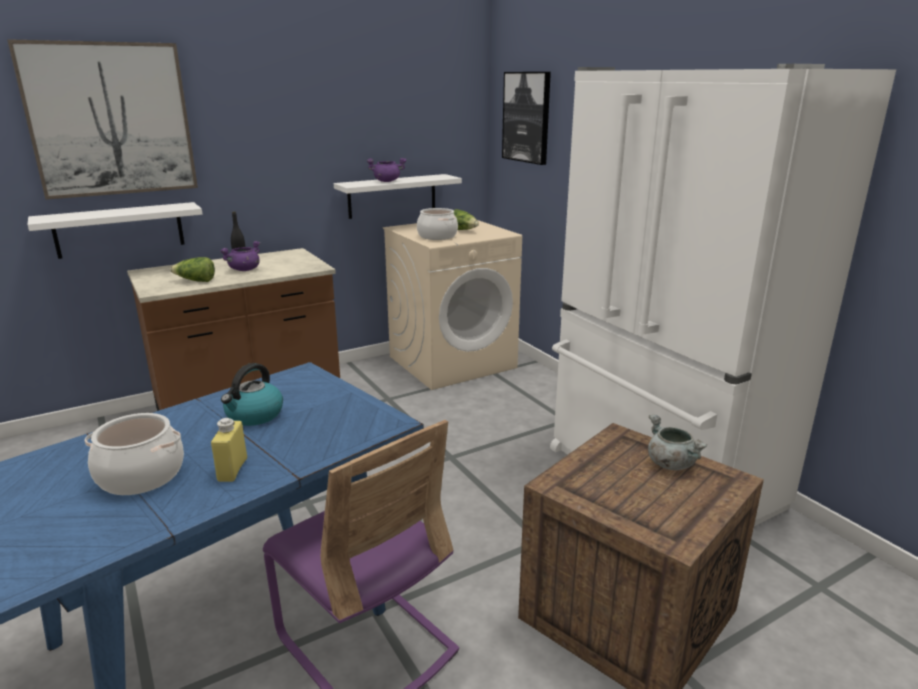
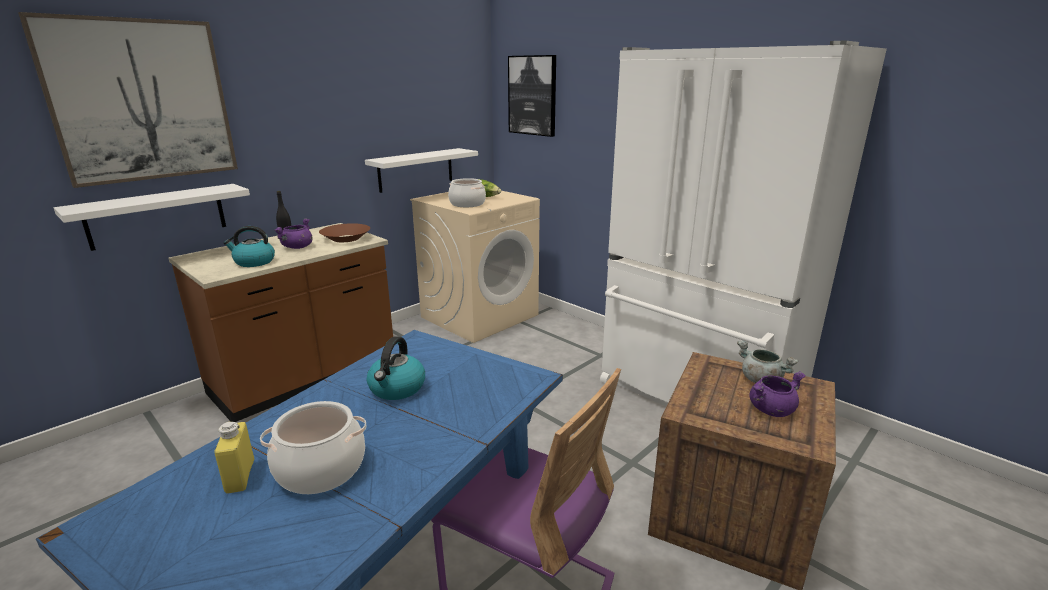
camera: 15 degrees left, 0 degrees up
lettuce [170,257,215,282] -> kettle [224,226,275,267]
yellow bottle [211,418,247,482] -> yellow bottle moved to [214,422,254,493]
purple cooking pot [367,158,406,182] -> purple cooking pot moved to [749,371,806,417]
none -> brown bowl [319,223,370,242]

